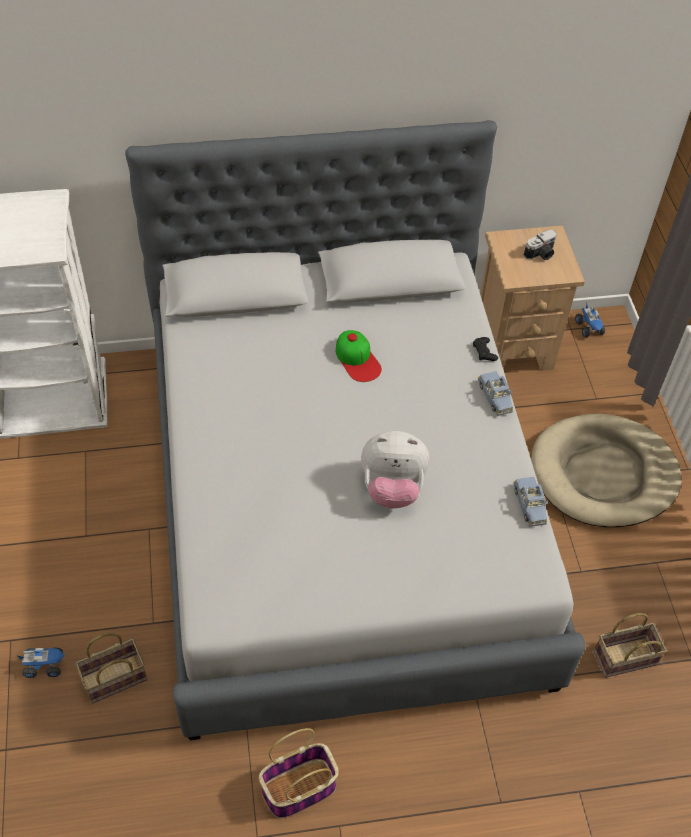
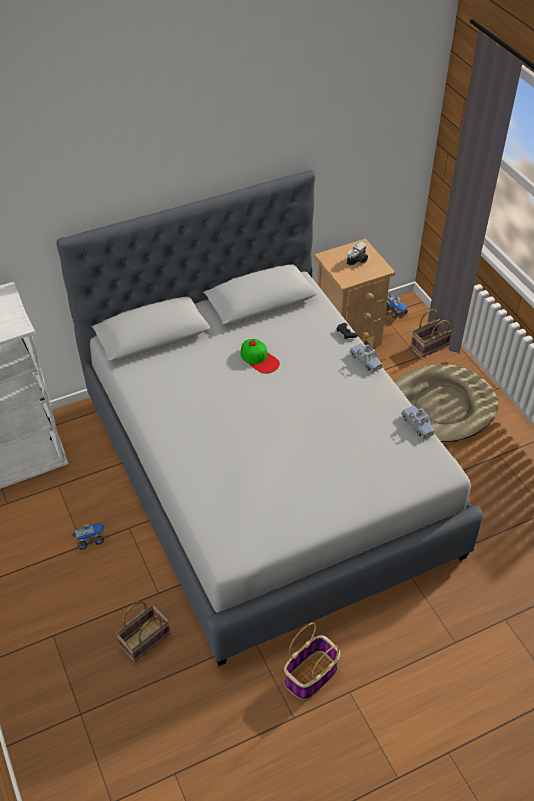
camera: 15 degrees left, 5 degrees down
toy truck [18,648,64,678] -> toy truck moved to [72,523,104,550]
plush toy [361,431,429,508] -> none
basket [594,613,667,678] -> basket moved to [411,309,452,357]

